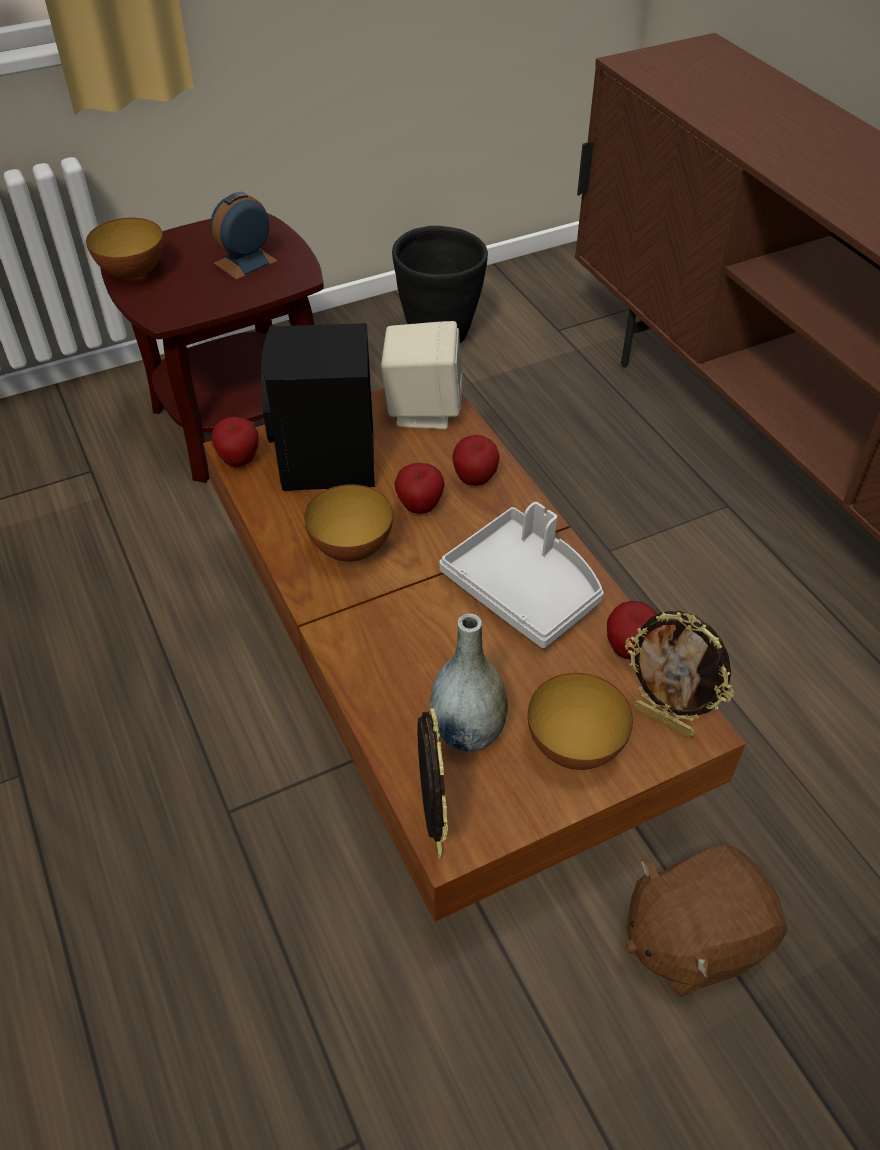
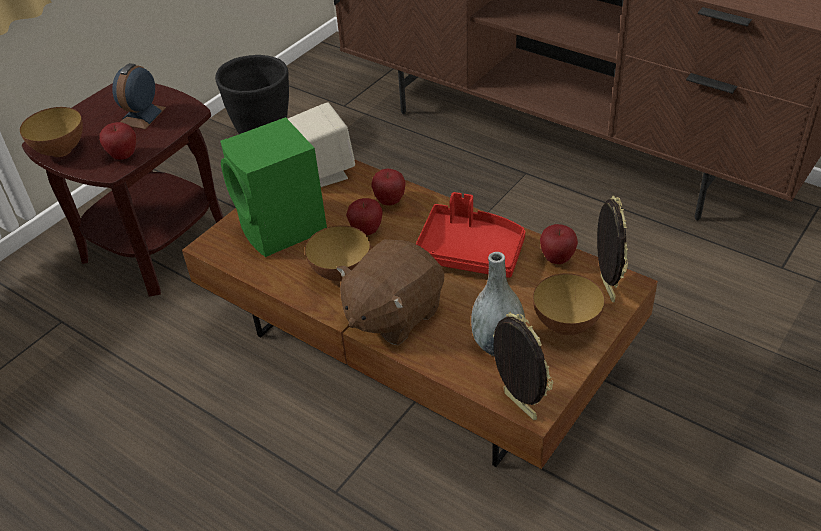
camera: 25 degrees left, 5 degrees down
apple [211,417,259,467] -> apple moved to [99,122,136,160]
black speaker [261,323,375,491] -> green speaker [220,117,327,257]
grey tray [439,502,604,648] -> red tray [416,192,526,278]
picture frame [625,611,734,738] -> picture frame turned 105 degrees counterclockwise [597,196,628,302]
brown plush toy [625,845,787,997] -> brown plush toy moved to [336,239,444,345]

